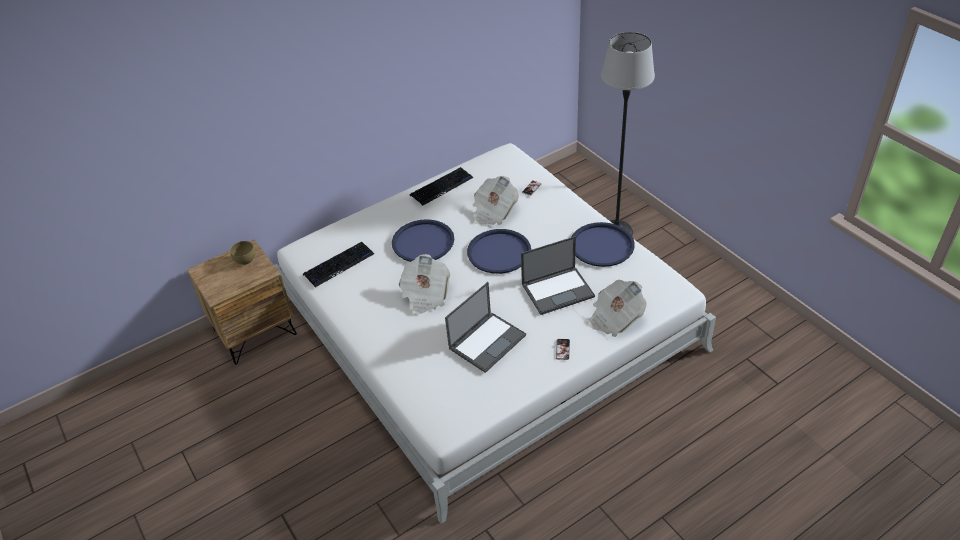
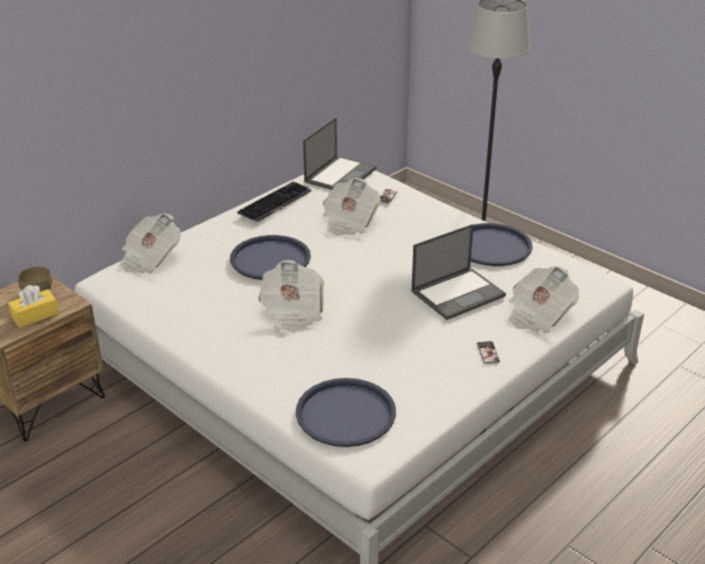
camera: 15 degrees left, 10 degrees down
keyboard [303,242,374,287] -> none
laptop [445,282,526,373] -> laptop moved to [303,118,377,190]
blue tray [467,229,531,274] -> blue tray moved to [296,378,396,447]
none -> yellow tissue box [8,285,59,327]
none -> newspaper [118,213,181,273]

